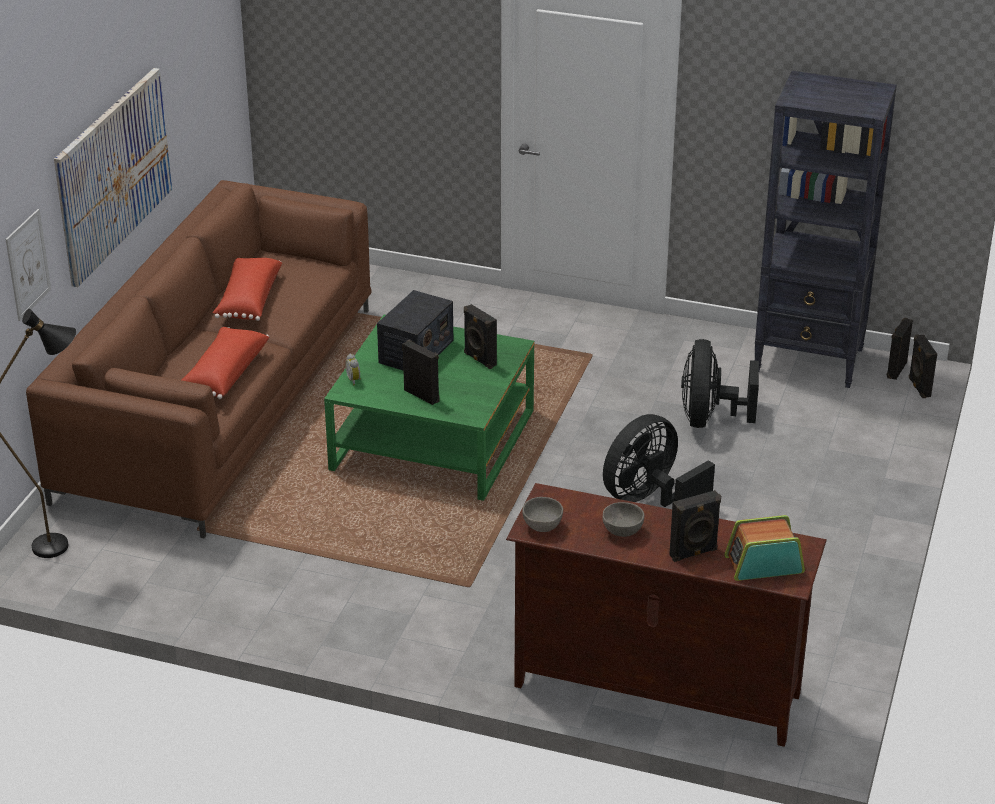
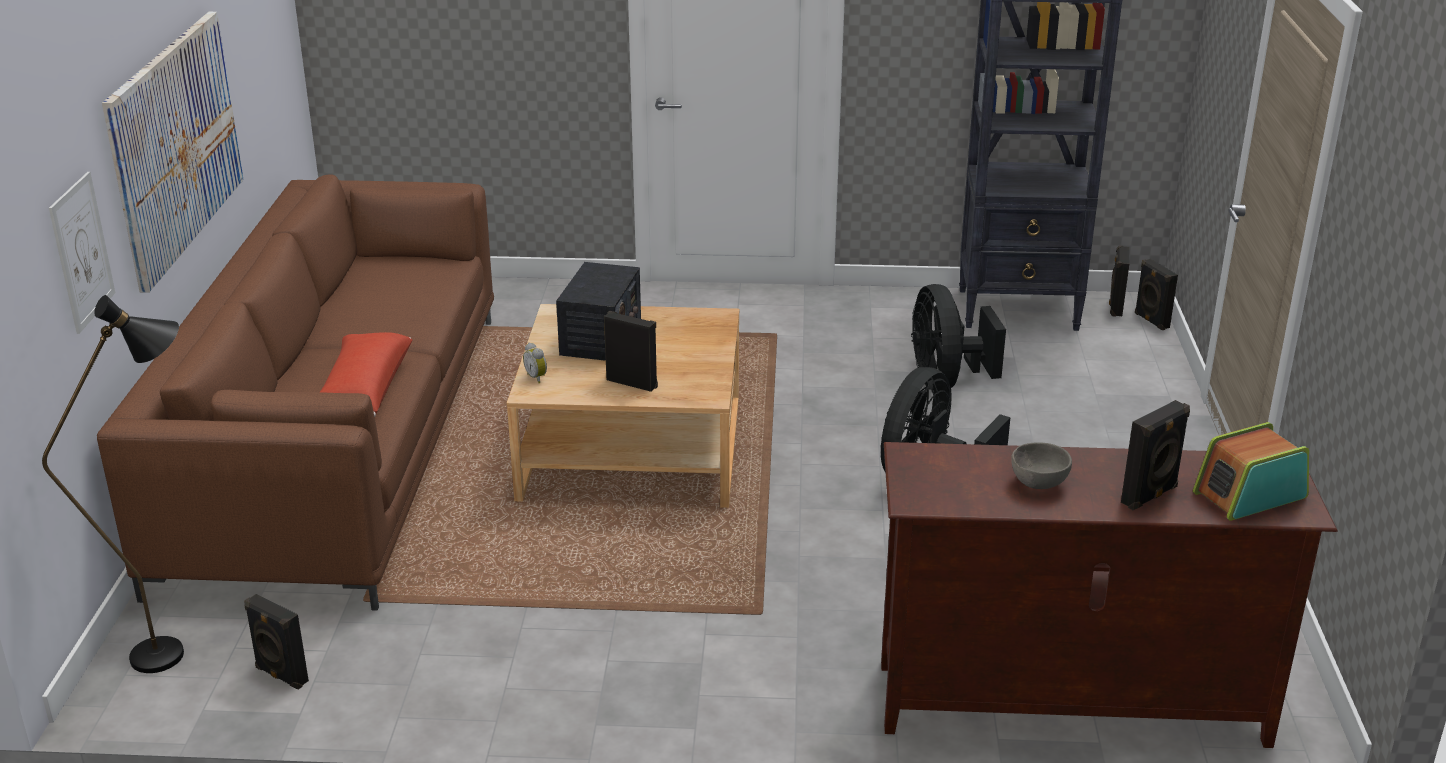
camera: 15 degrees left, 5 degrees down
red pillow [212,258,282,321] -> none
green coffee table [324,315,534,501] -> beige coffee table [507,304,739,508]
black speaker [464,304,497,369] -> black speaker moved to [244,594,309,690]
grey bowl [522,497,563,532] -> none

